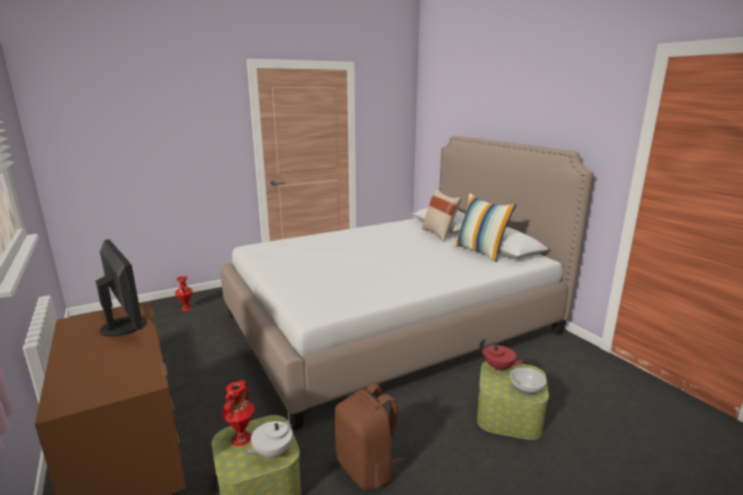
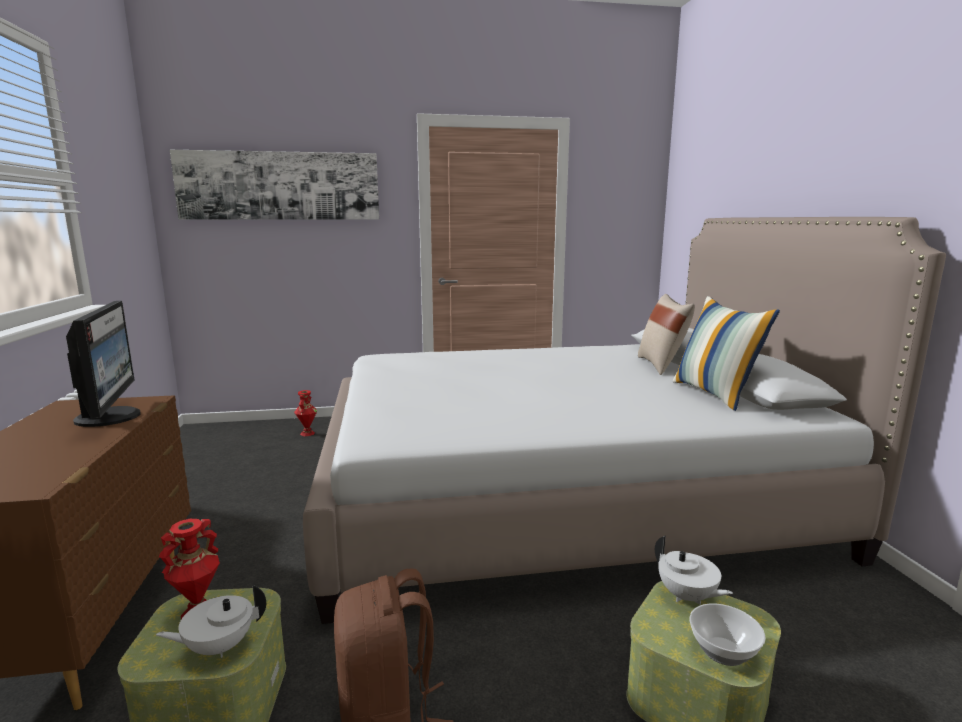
camera: 20 degrees right, 5 degrees down
red teapot [479,339,525,371] -> white teapot [655,536,733,605]
none -> picture [170,150,379,220]

